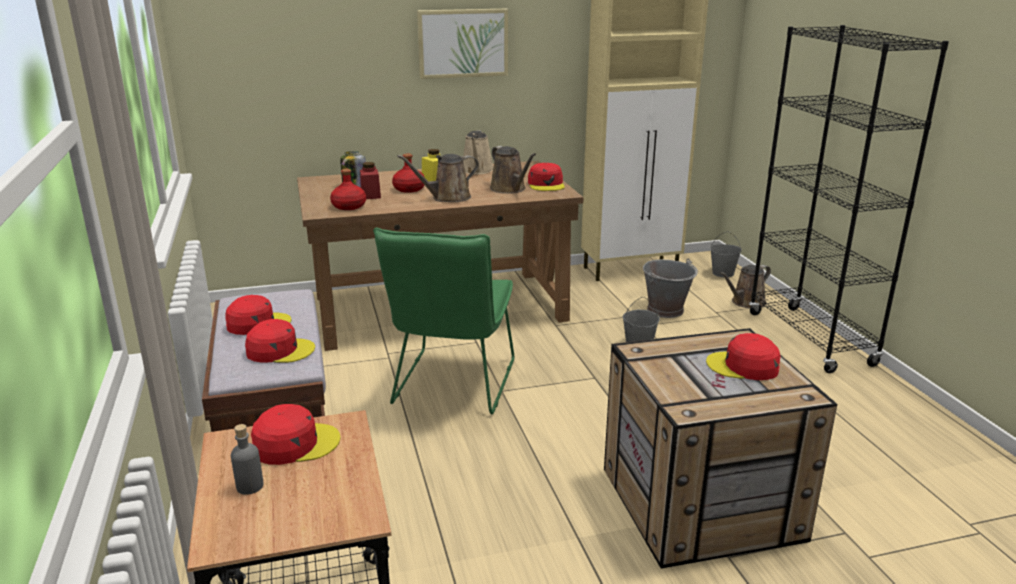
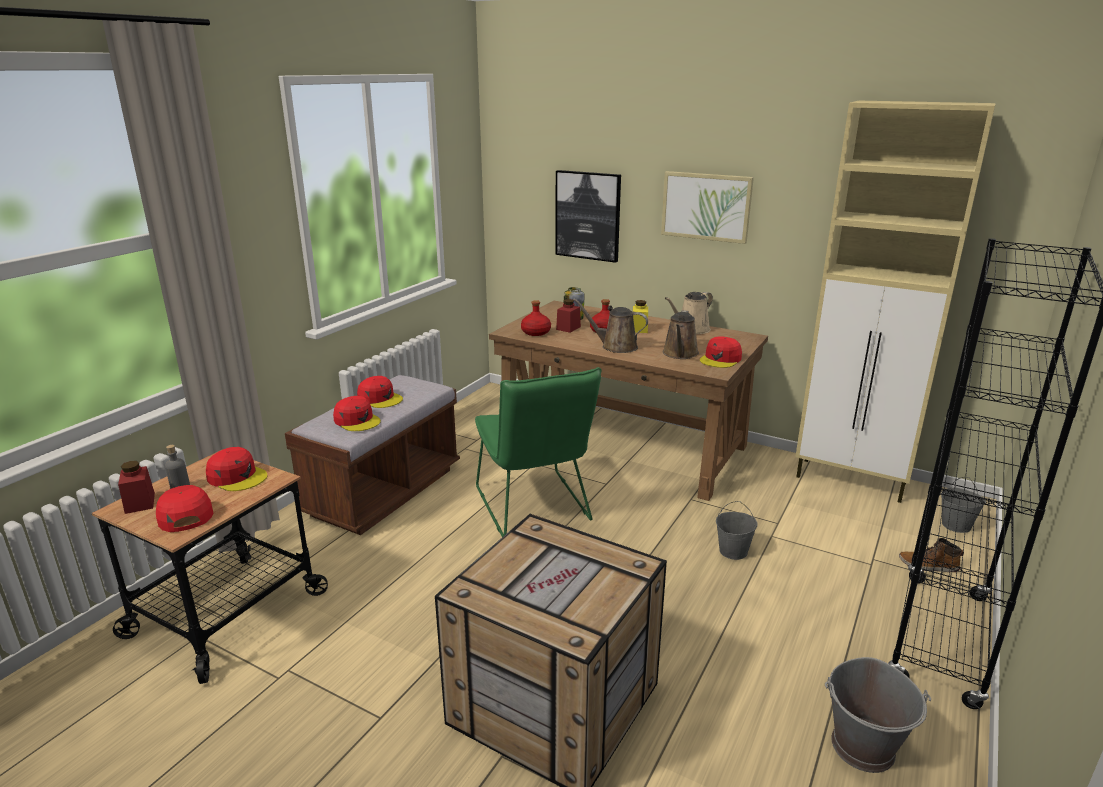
camera: 45 degrees right, 0 degrees up
green chair [373,228,514,414] -> green chair turned 75 degrees counterclockwise [475,367,602,537]
grey bucket [643,259,698,318] -> grey bucket moved to [825,657,931,773]
red cap [706,333,781,380] -> red cap moved to [156,485,213,532]
brown watering can [720,265,771,308] -> boot [899,538,964,572]
none -> red jar [118,461,155,514]
none -> picture [555,170,621,263]

